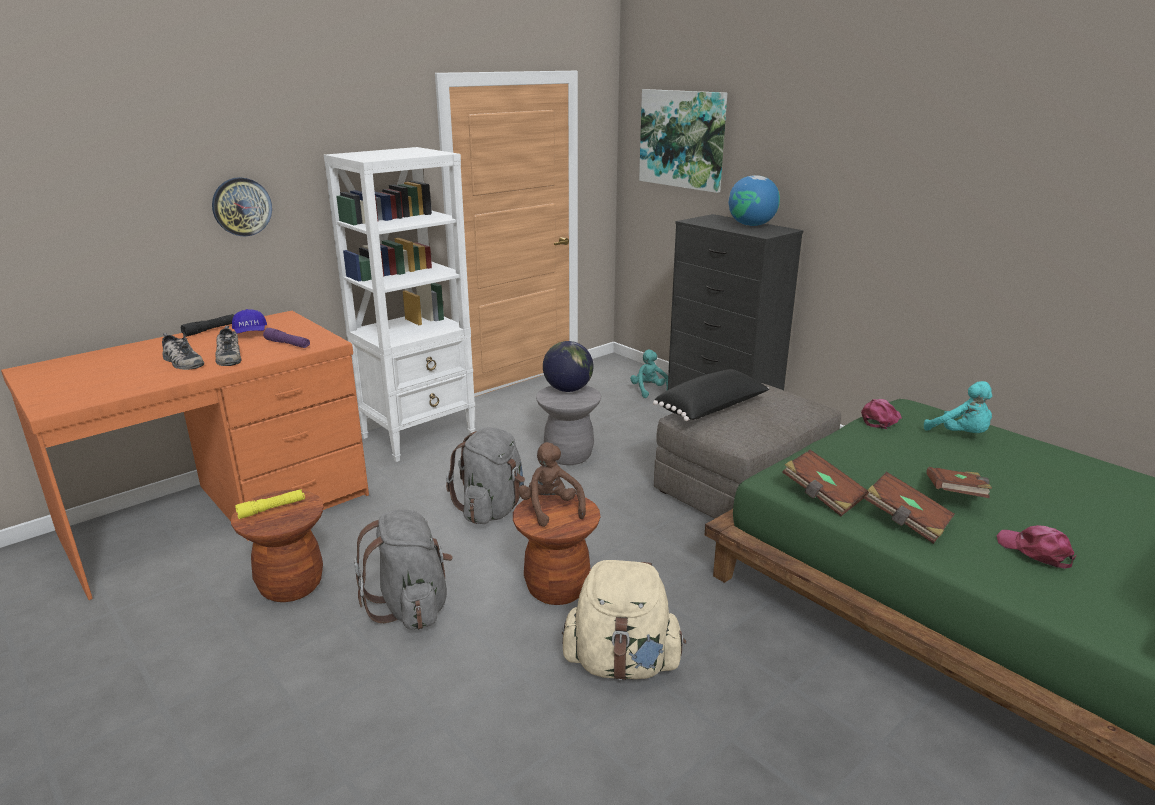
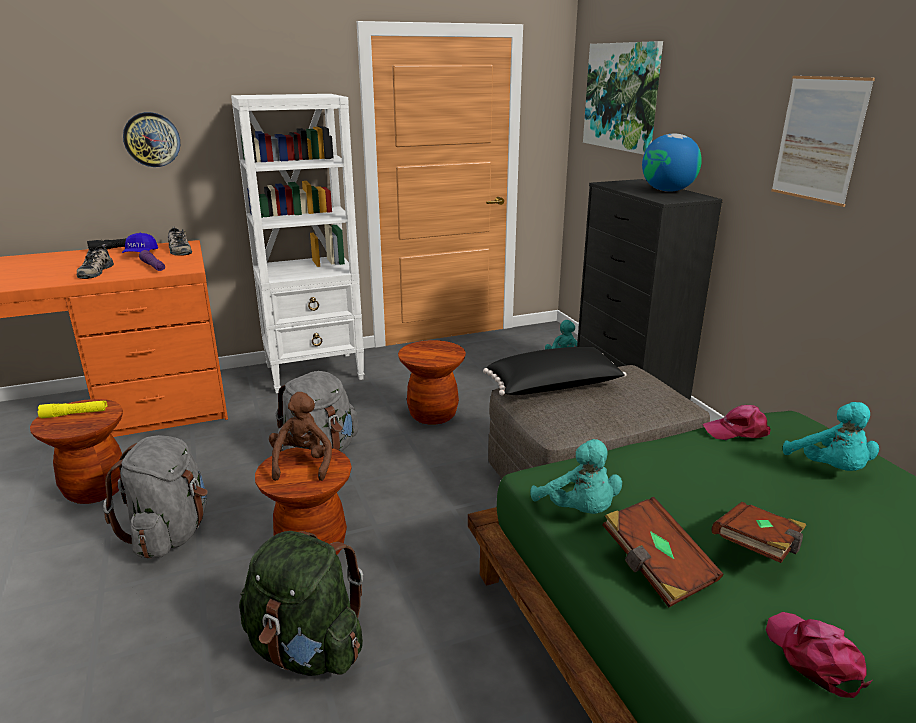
camera: 20 degrees right, 0 degrees up
shoe [162,333,204,370] -> shoe moved to [168,227,192,256]
grey stool [536,385,601,465] -> brown stool [398,340,466,425]
globe [543,341,593,392] -> none
beige backpack [562,560,686,680] -> green backpack [239,531,363,676]
brown book [782,450,868,516] -> turquoise plush toy [530,439,622,514]
pink cap [861,399,902,429] -> pink cap turned 150 degrees counterclockwise [703,405,771,440]
none -> picture [771,76,875,207]

